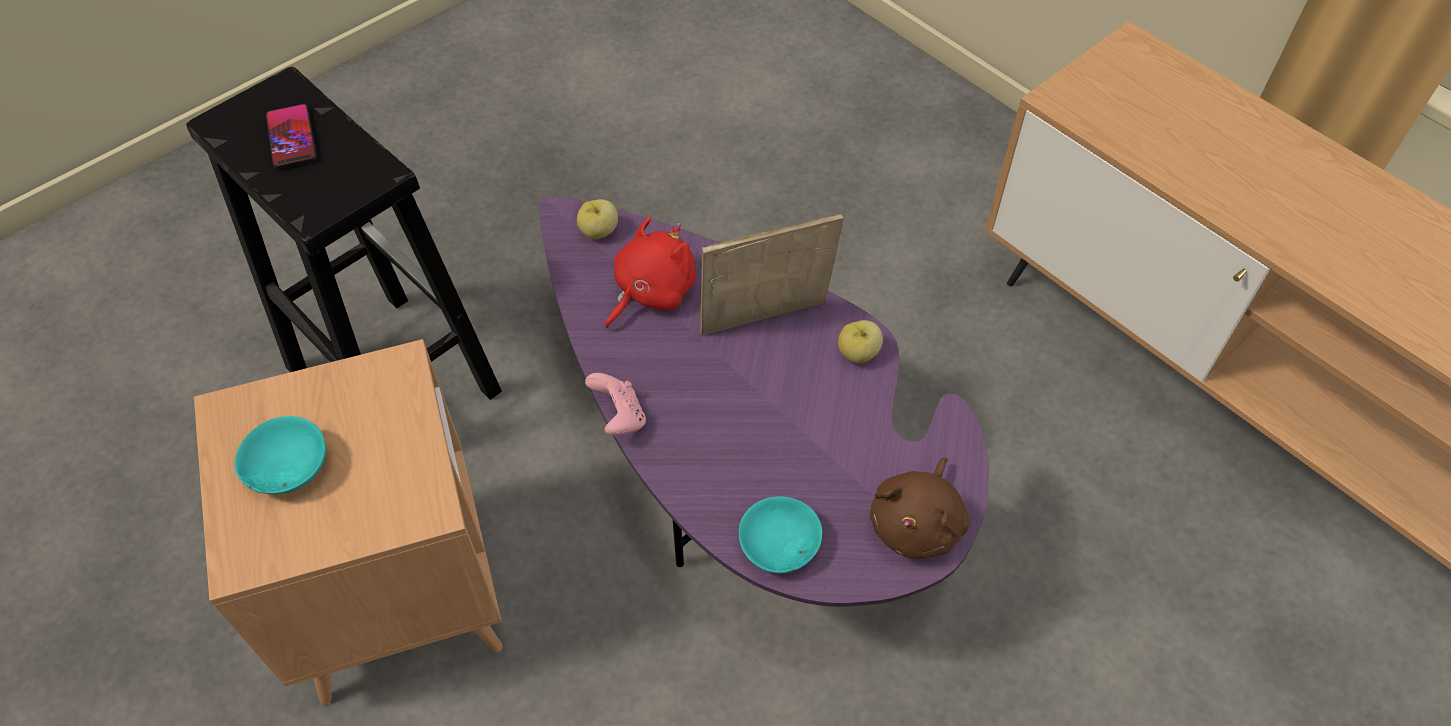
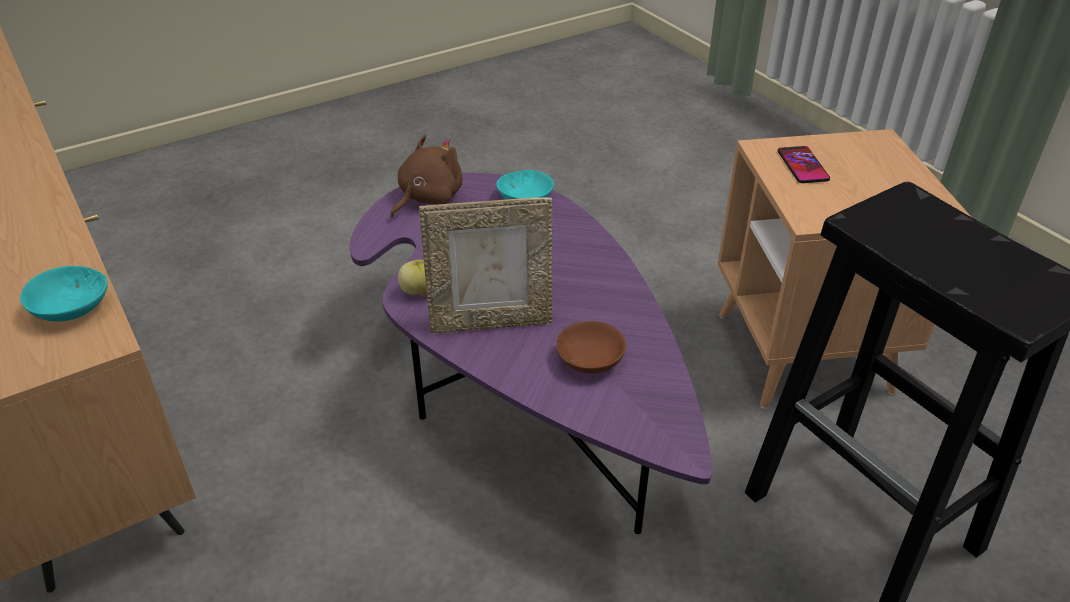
camera: 170 degrees left, 15 degrees down
turquoise bowl [235,416,326,494] -> turquoise bowl moved to [20,266,108,322]
phone [266,104,317,168] -> phone moved to [778,146,830,183]
apple [577,199,618,239] -> none
pink game controller [585,373,646,435] -> none
red plush toy [605,217,696,329] -> brown bowl [556,321,626,373]

